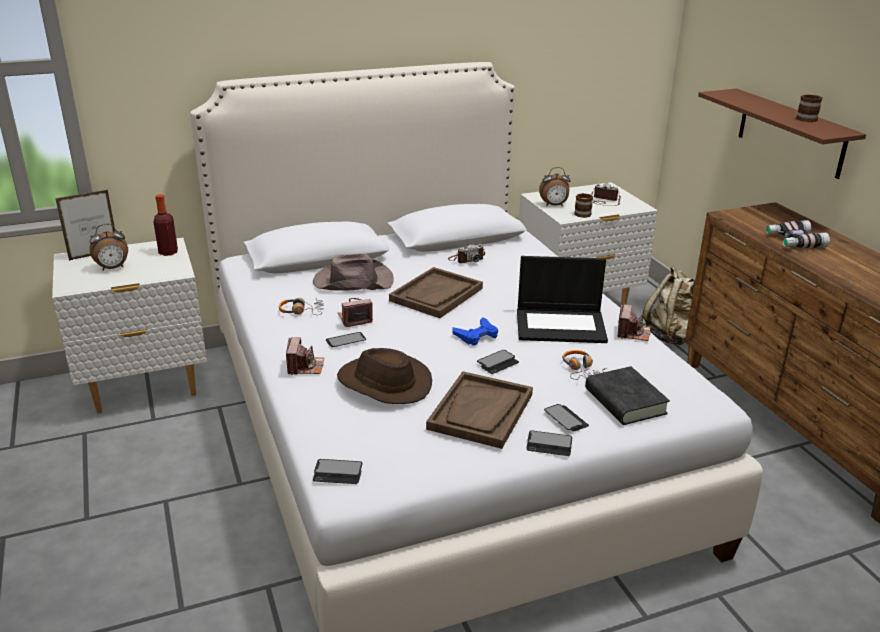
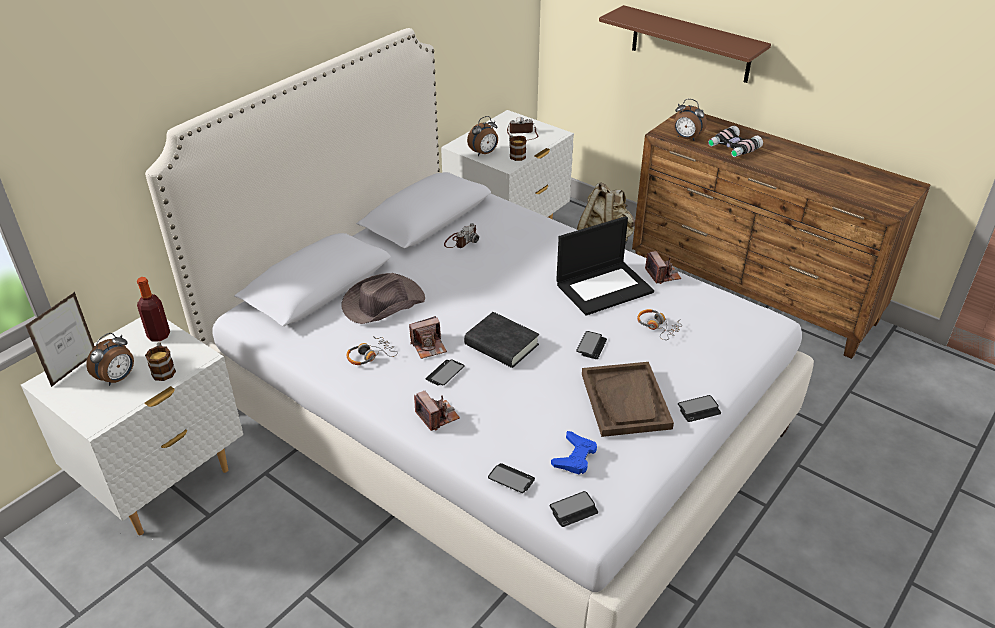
camera: 30 degrees left, 10 degrees up
brown hat [337,348,432,404] -> none
camera [338,298,373,327] -> camera turned 150 degrees counterclockwise [409,316,447,359]
brown tray [389,267,483,318] -> none
blue game controller [452,317,498,346] -> blue game controller moved to [551,431,597,474]
phone [544,404,589,431] -> phone moved to [488,463,535,493]
black book [585,366,670,425] -> black book moved to [464,312,539,368]
mug [796,95,822,122] -> mug moved to [145,342,176,381]
none -> alarm clock [673,99,707,141]

